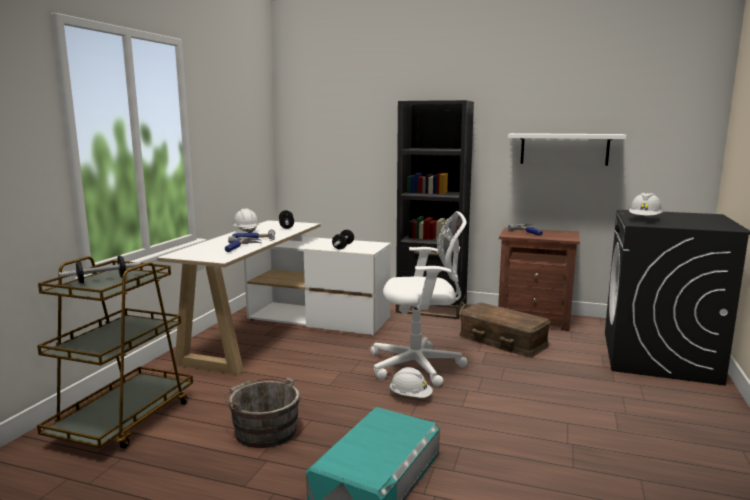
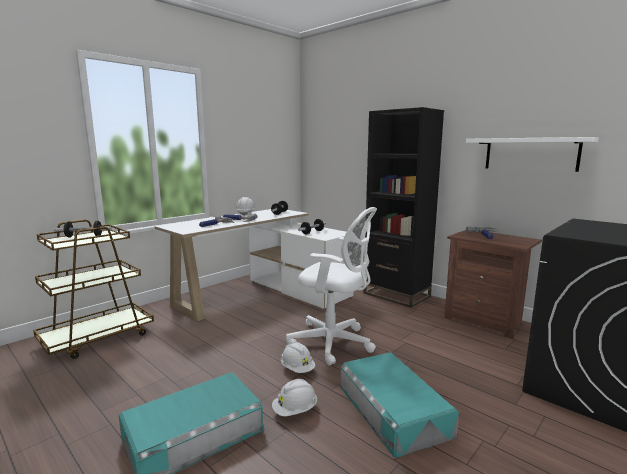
camera: 25 degrees right, 0 degrees up
grey bucket [221,378,300,448] -> none
brown storage box [460,302,551,358] -> none
white hard hat [629,193,663,217] -> white hard hat moved to [272,379,317,416]
none -> turquoise storage box [340,352,459,458]

